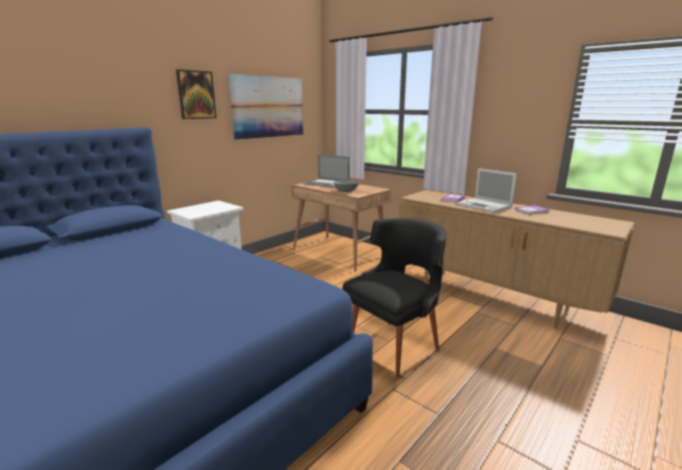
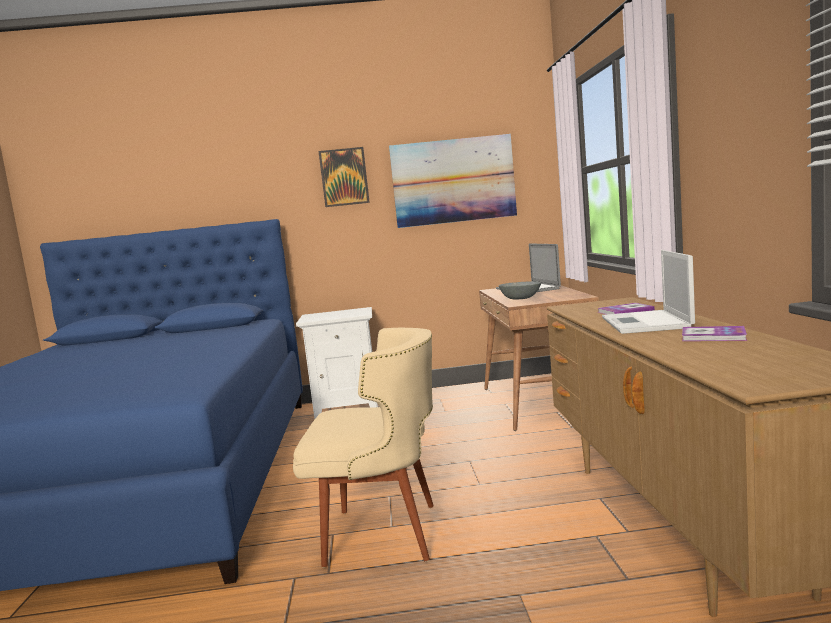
camera: 45 degrees right, 10 degrees down
black chair [342,218,447,377] -> beige chair [293,328,434,568]

